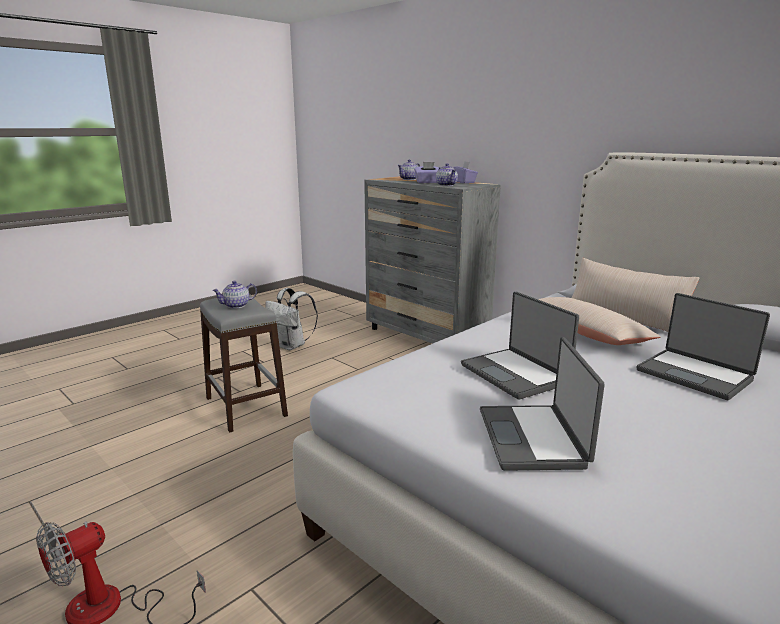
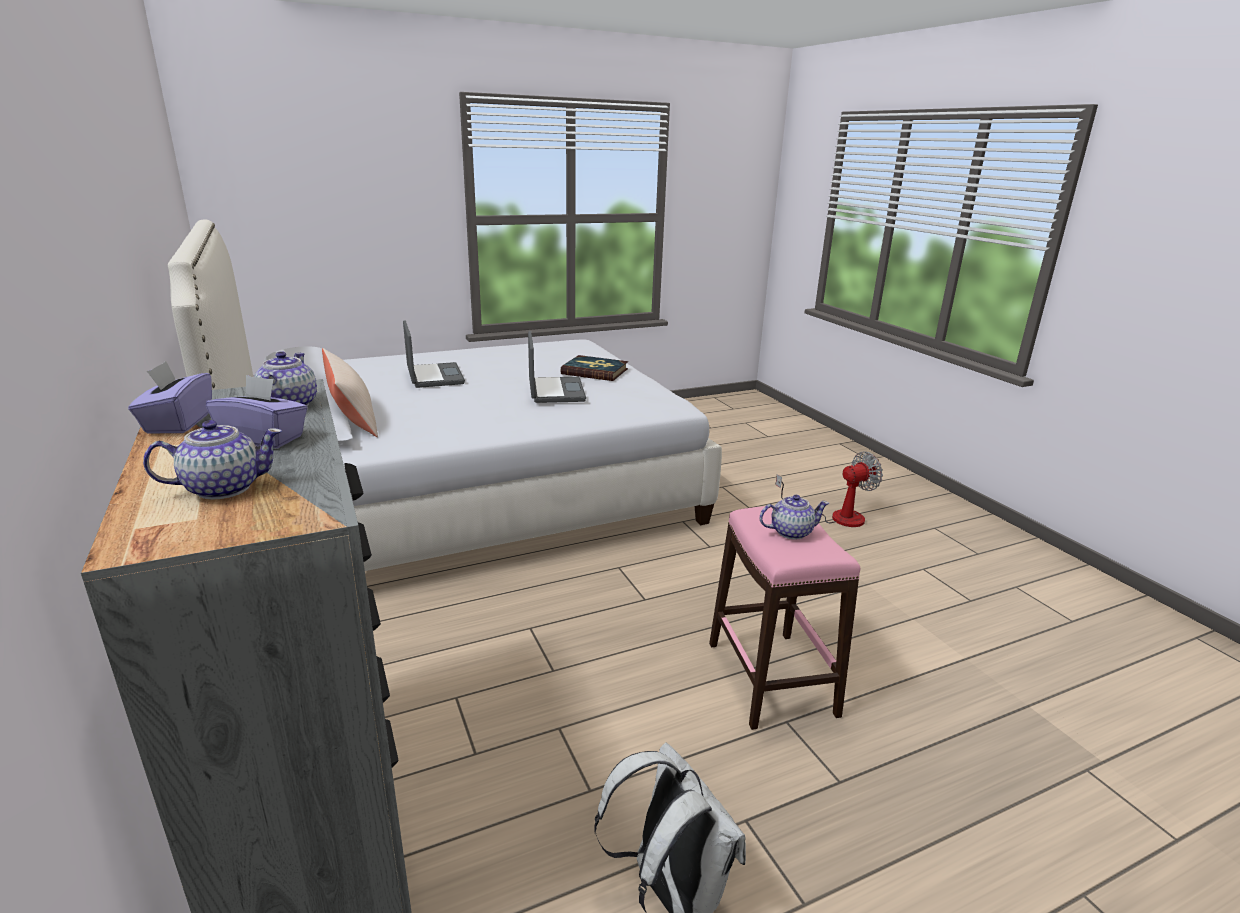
camera: 160 degrees left, 5 degrees up
grey stool [200,294,288,433] -> pink stool [709,505,861,730]
laptop [480,337,605,471] -> book [561,355,628,381]
beige pillow [538,297,661,345] -> none

